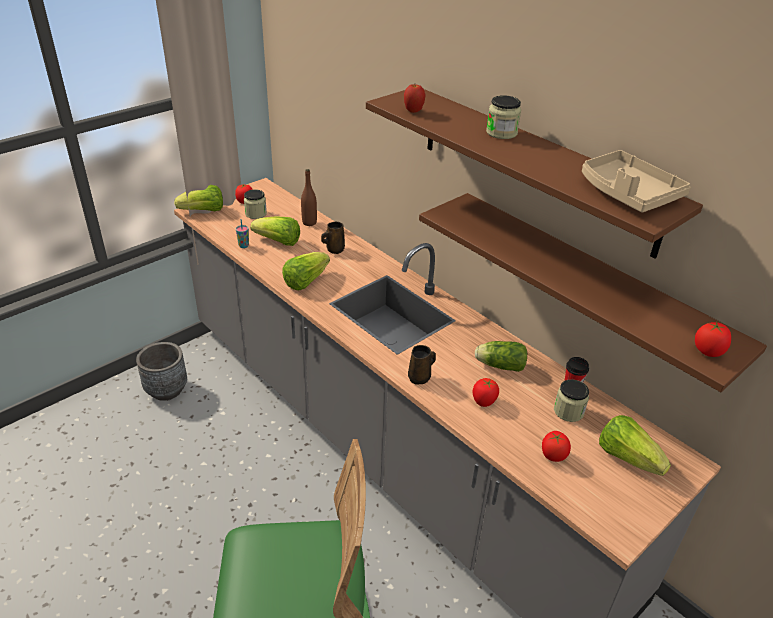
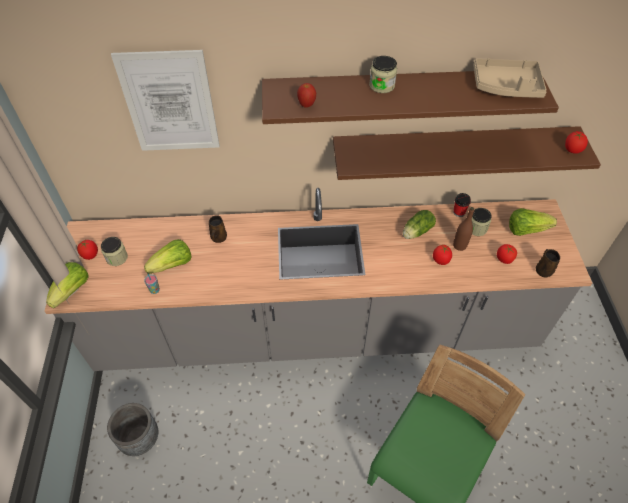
camera: 50 degrees left, 15 degrees up
lettuce [282,252,330,290] -> none
brown bottle [301,169,317,226] -> brown bottle moved to [453,207,474,251]
brown mug [408,345,436,384] -> brown mug moved to [536,249,560,278]
none -> picture [111,50,220,151]

